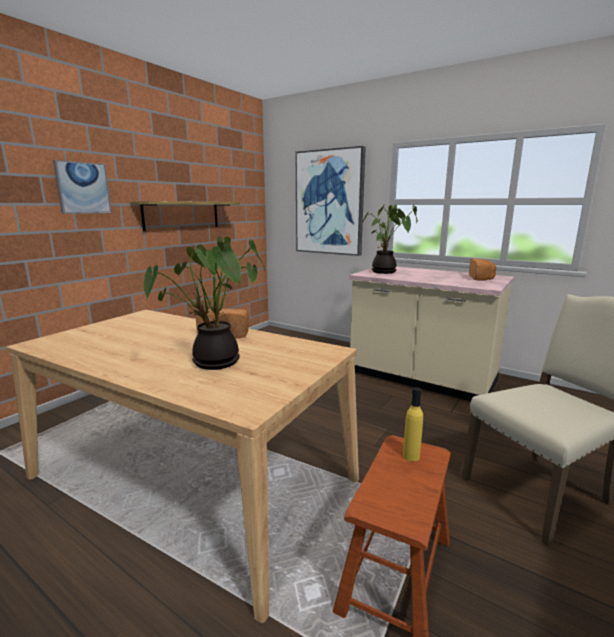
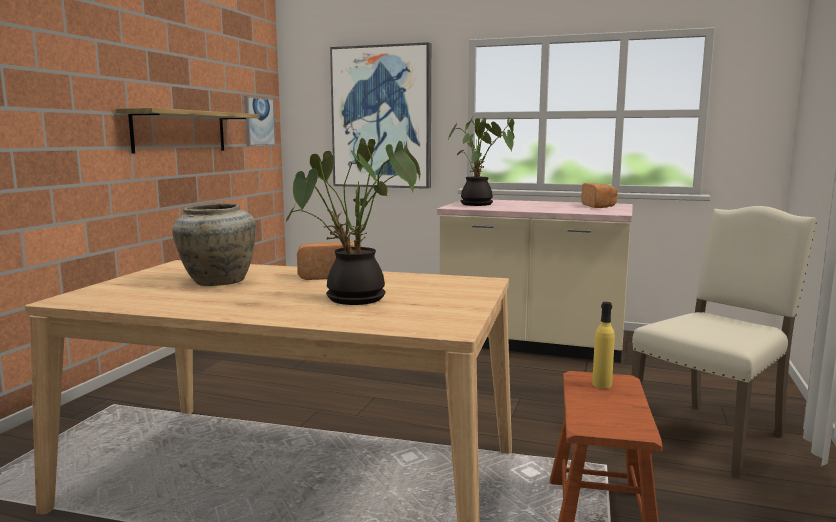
camera: 15 degrees left, 5 degrees down
picture [53,160,112,214] -> picture moved to [244,96,276,146]
none -> beige vase [172,203,256,286]

